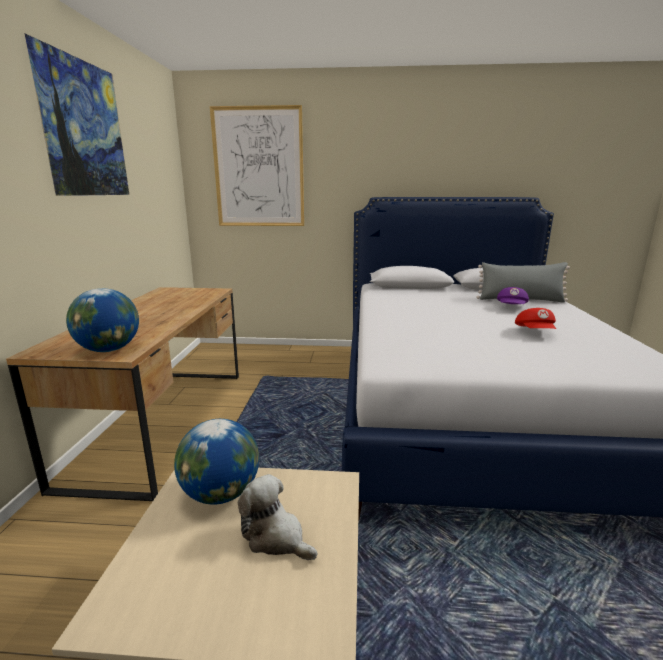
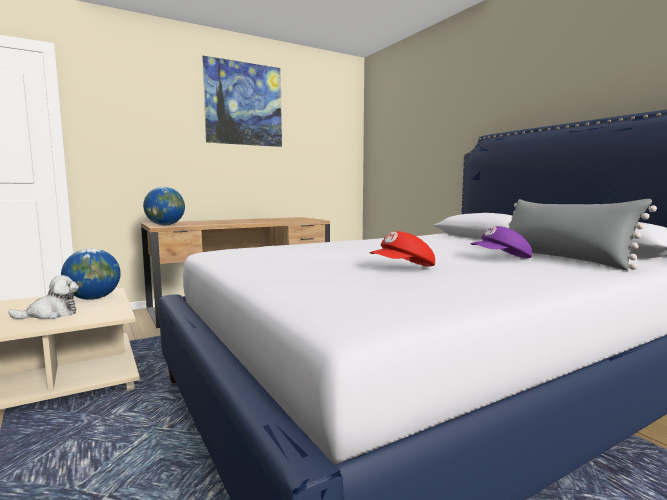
camera: 55 degrees right, 10 degrees down
picture [210,105,304,226] -> none
plush toy [238,474,317,560] -> plush toy turned 60 degrees clockwise [8,275,79,319]

